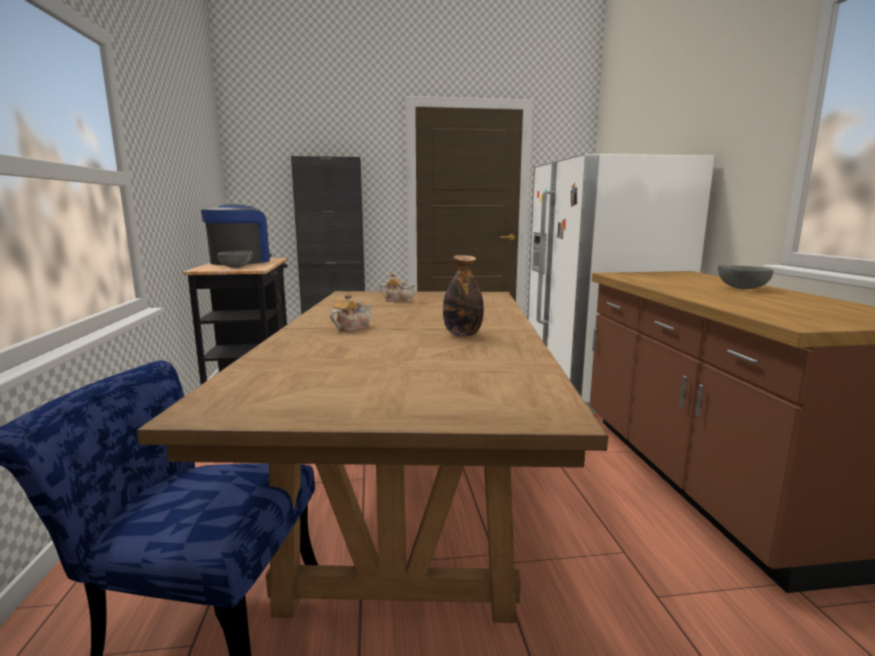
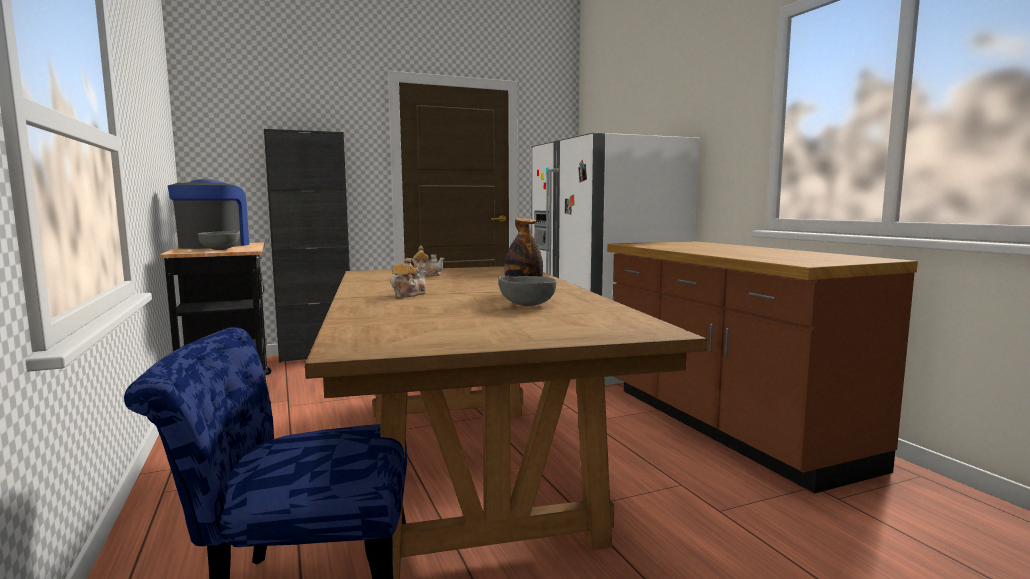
camera: 15 degrees left, 5 degrees down
grey bowl [718,264,773,290] -> grey bowl moved to [499,276,556,306]

